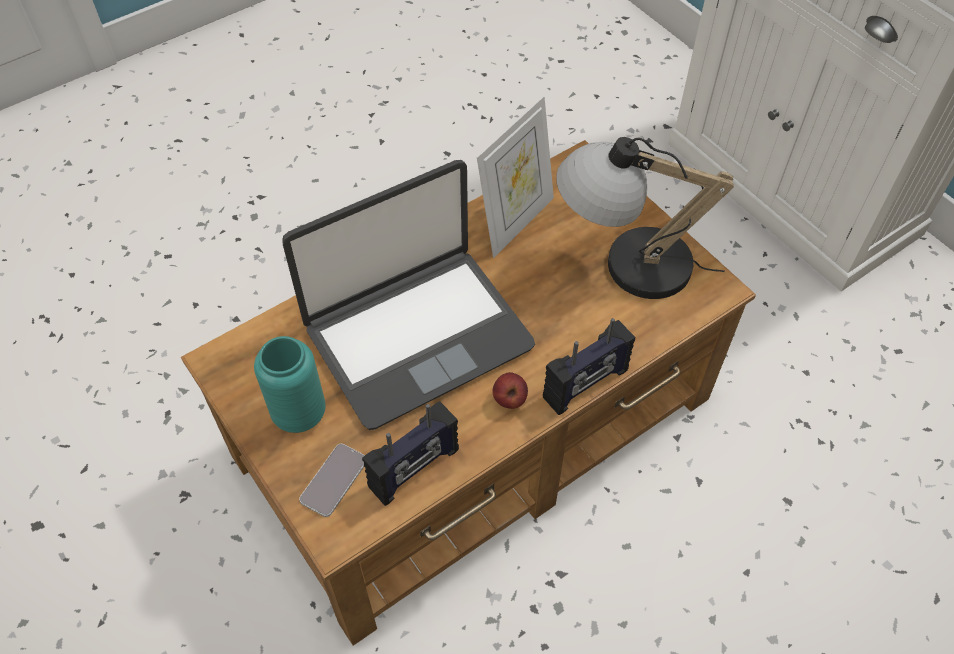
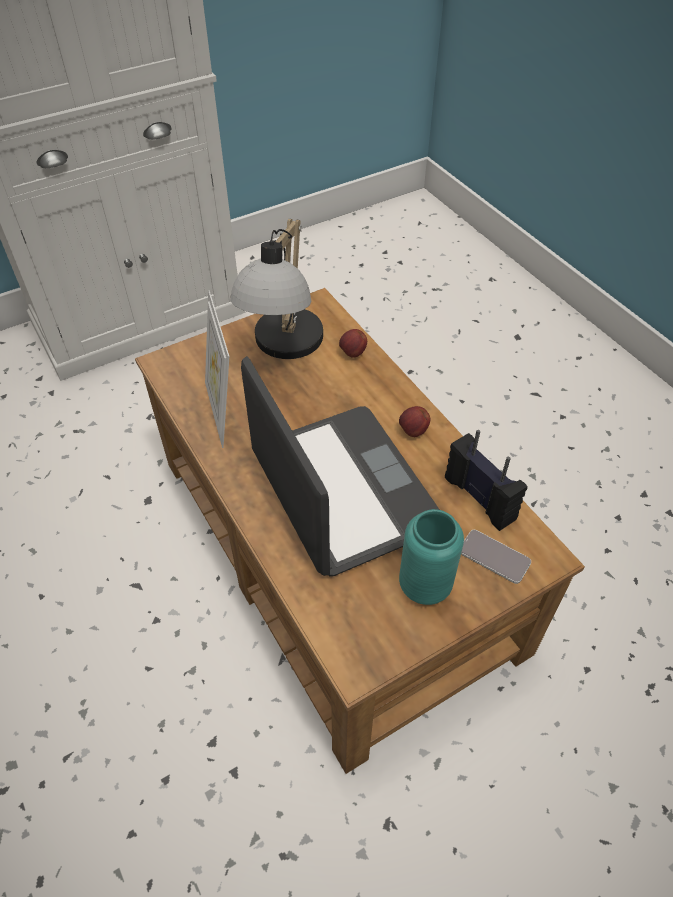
camera: 85 degrees left, 5 degrees down
picture frame [477,96,554,258] -> picture frame turned 150 degrees counterclockwise [205,290,229,448]
radio [543,318,635,415] -> none
none -> apple [339,329,367,357]

